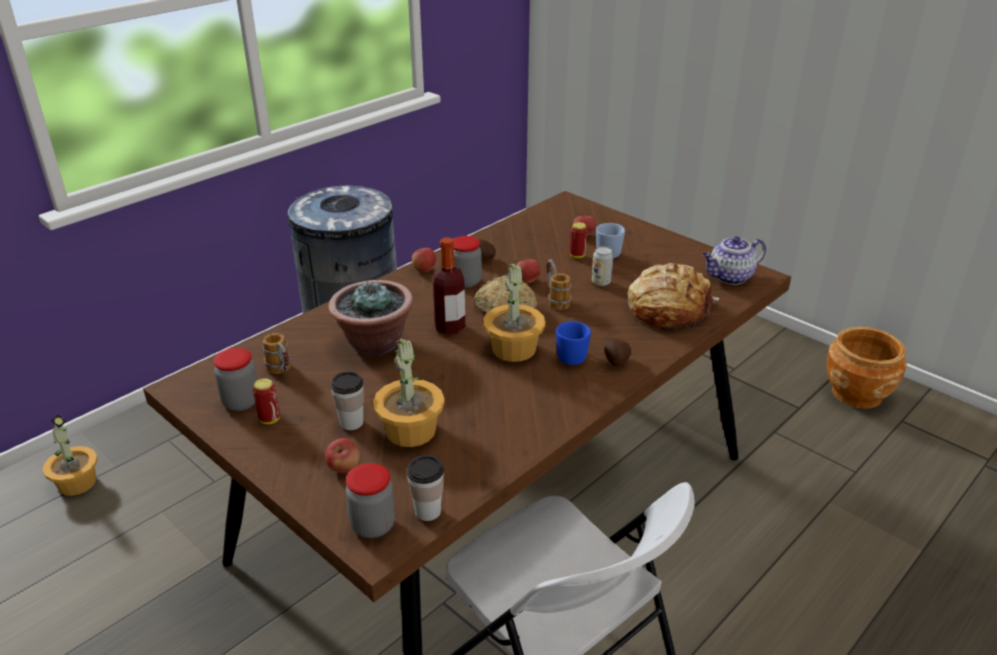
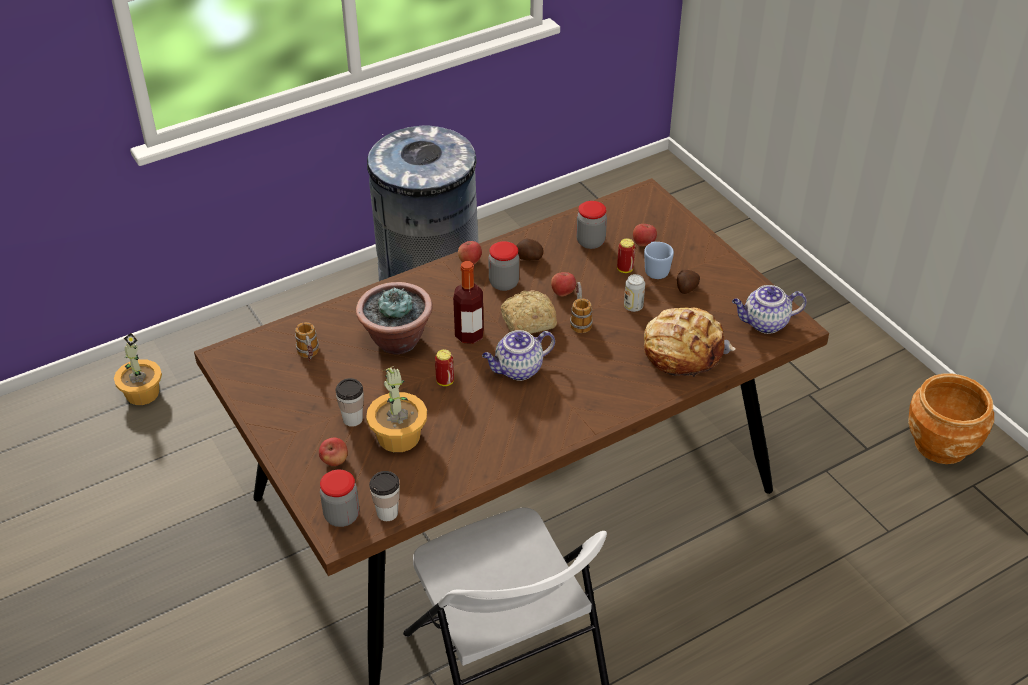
camera: 15 degrees right, 10 degrees up
jar [213,348,257,411] -> jar moved to [576,201,607,249]
can [253,378,280,424] -> can moved to [435,349,454,386]
potted plant [483,260,546,362] -> teapot [482,330,555,381]
blue mug [556,321,591,365] -> none
potato [604,339,631,367] -> potato moved to [677,270,700,294]

